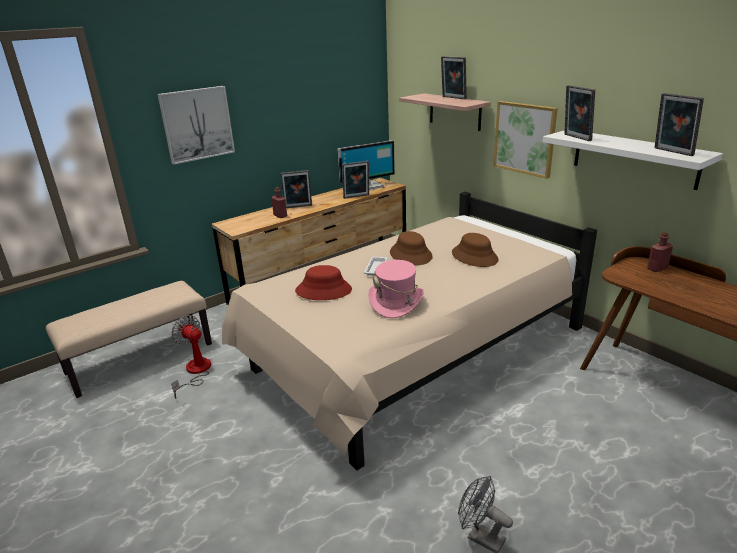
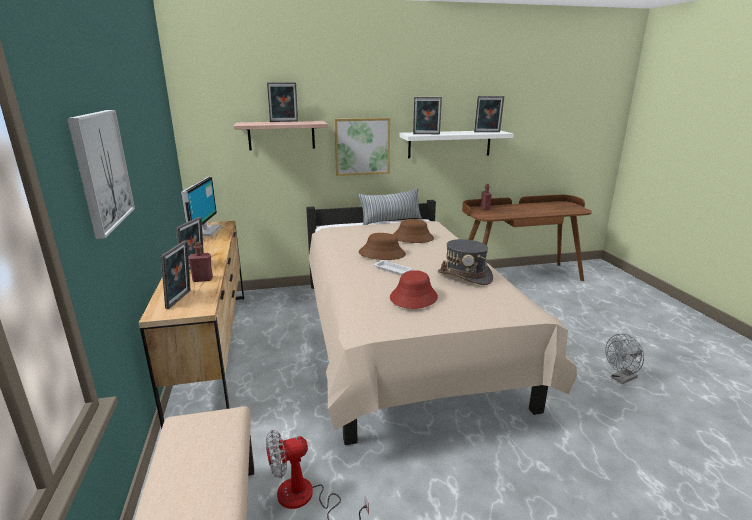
camera: 65 degrees left, 5 degrees down
picture frame [342,161,369,199] -> picture frame moved to [161,241,191,309]
pink hat [368,260,424,318] -> grey hat [438,239,493,285]
none -> pillow [359,188,422,225]

